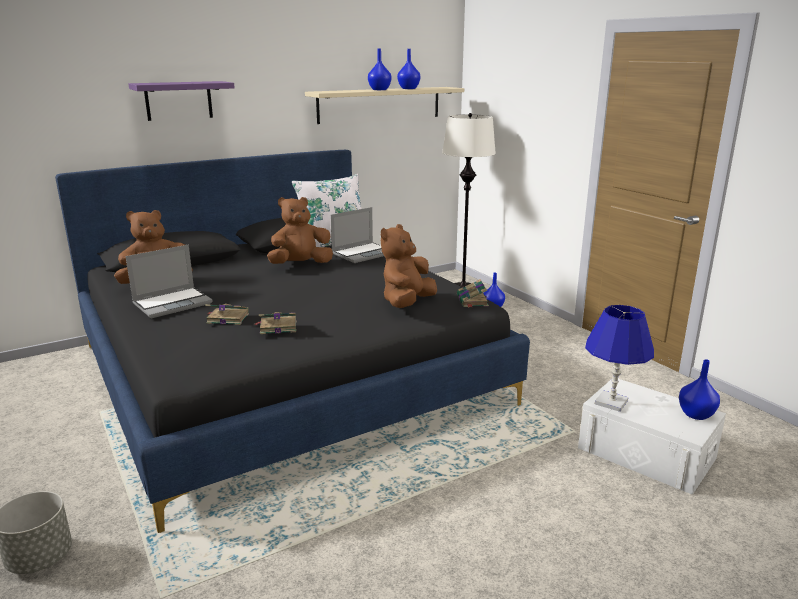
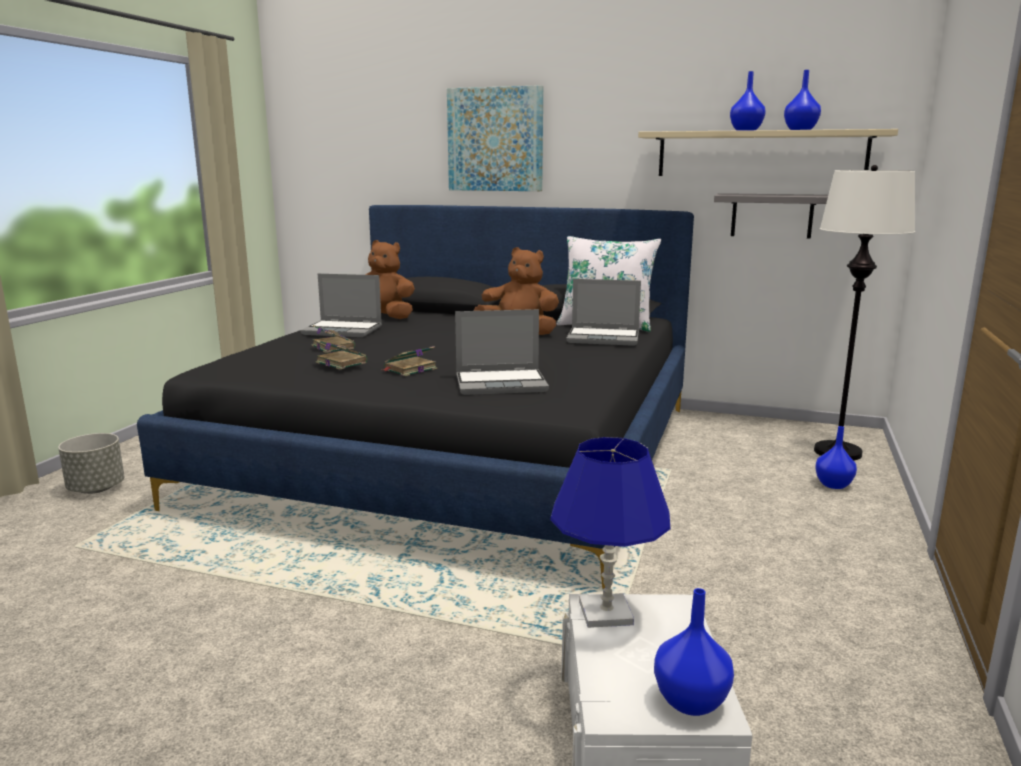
camera: 50 degrees right, 5 degrees down
purple shelf [129,81,235,121] -> picture [447,85,543,191]
brown plush toy [381,224,437,308] -> laptop [455,309,549,395]
book [457,279,489,308] -> book moved to [383,346,437,376]
none -> grey shelf [714,193,828,239]

